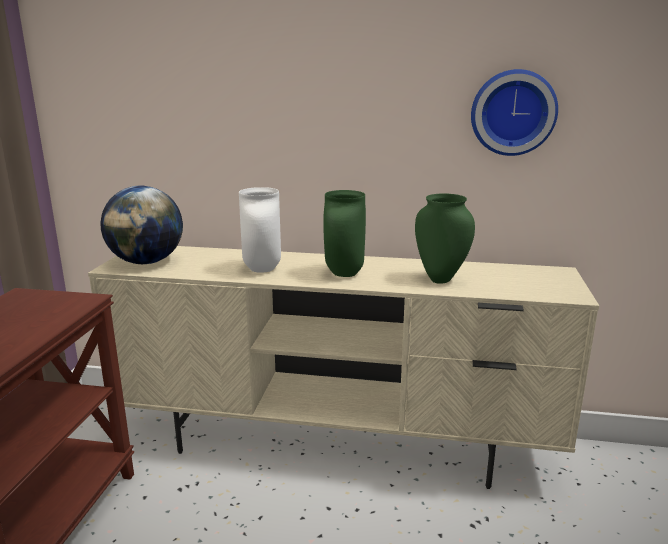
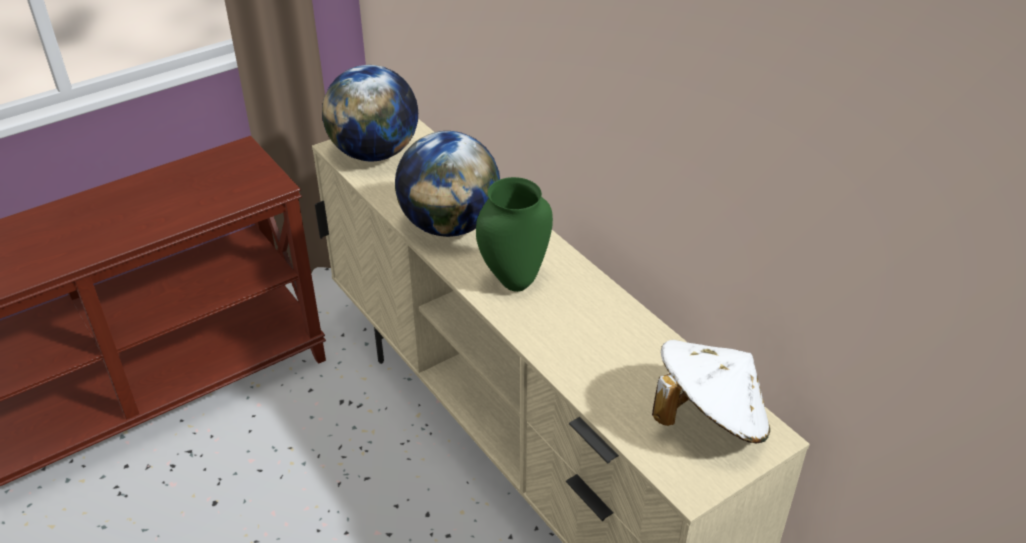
camera: 45 degrees right, 20 degrees up
white vase [239,187,281,273] -> globe [395,131,500,237]
green vase [415,193,475,284] -> none
wall clock [471,69,558,156] -> none
none -> white hat [652,340,770,443]

